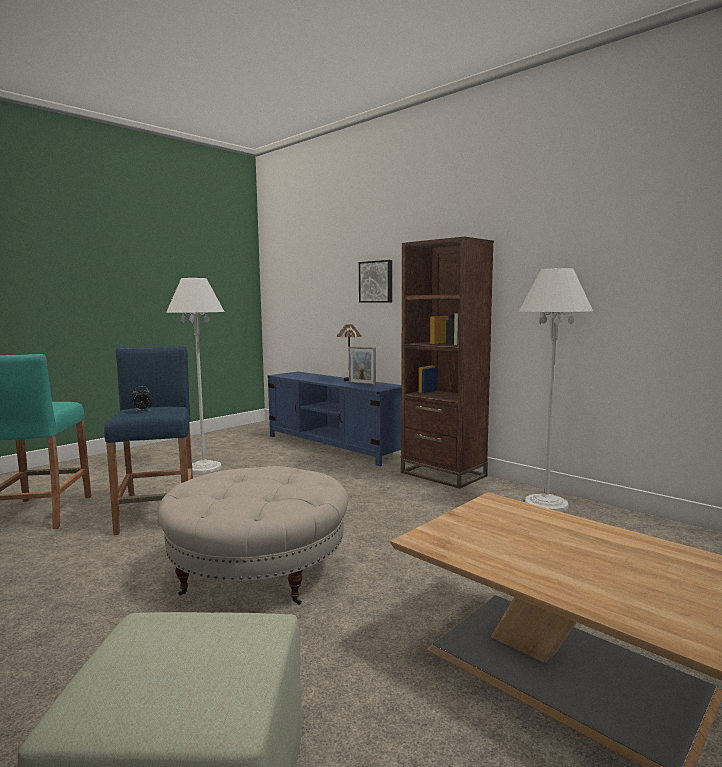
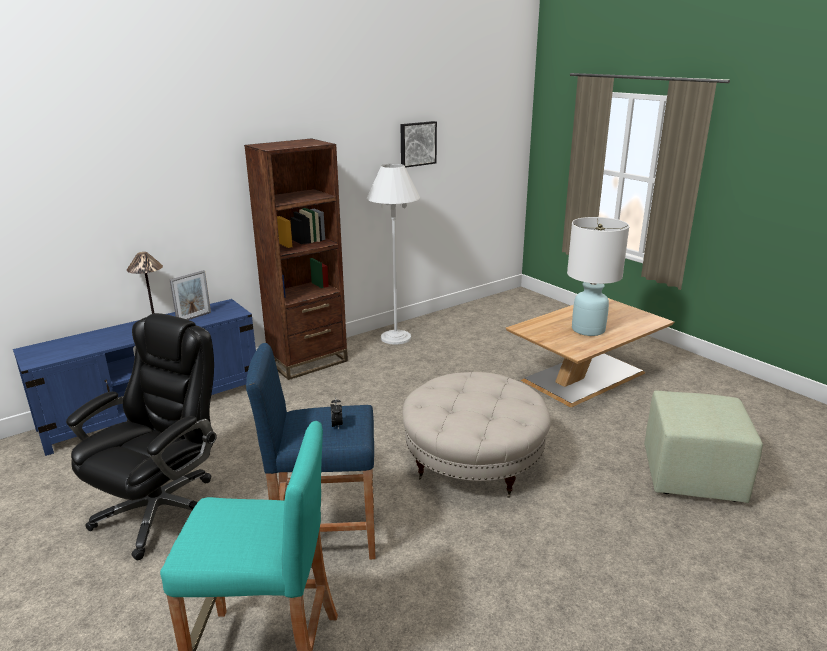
camera: 80 degrees left, 15 degrees up
white floor lamp [166,278,225,473] -> black office chair [66,313,217,560]
picture [359,260,392,303] -> picture moved to [401,121,437,168]
none -> white table lamp [567,217,630,336]

